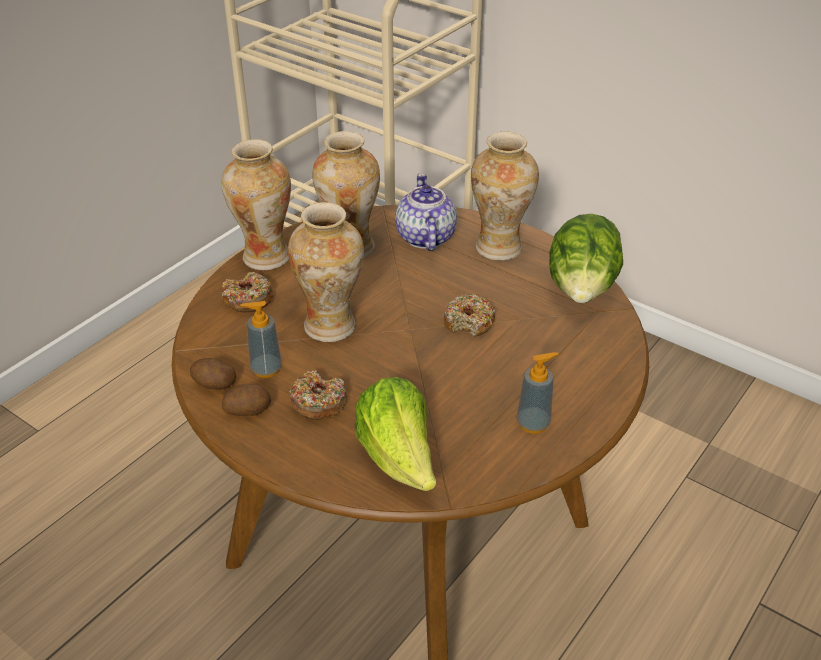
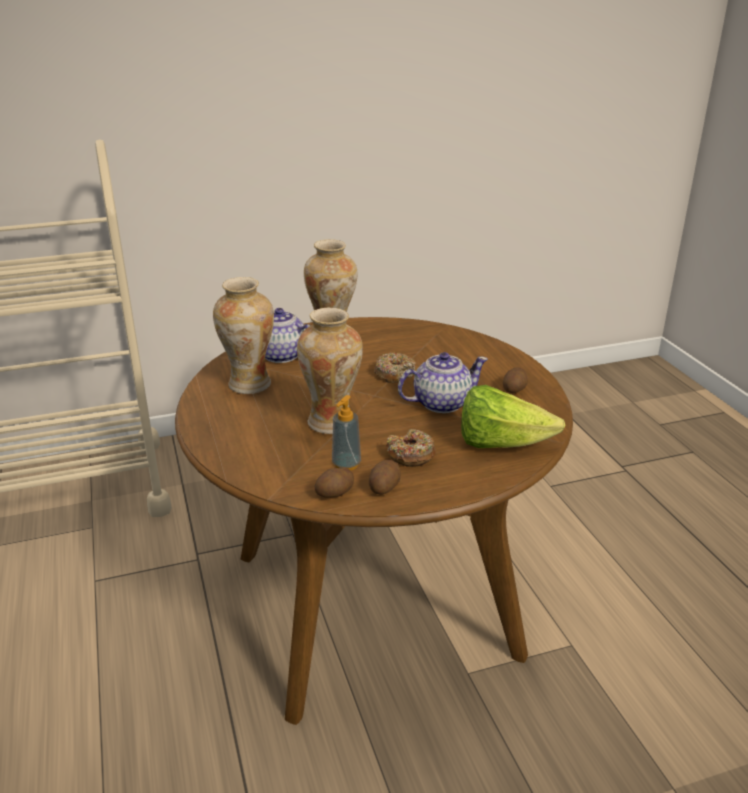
camera: 55 degrees left, 10 degrees down
vase [221,139,291,270] -> none
donut [222,272,274,312] -> none
soap dispenser [516,352,559,434] -> potato [503,368,528,393]
lettuce [549,213,623,303] -> none
none -> teapot [398,352,488,413]

